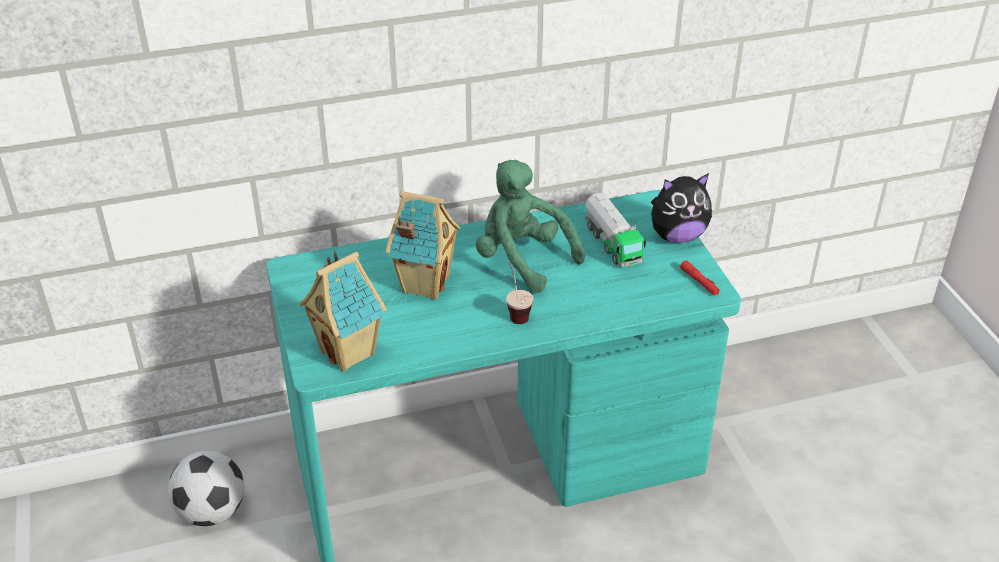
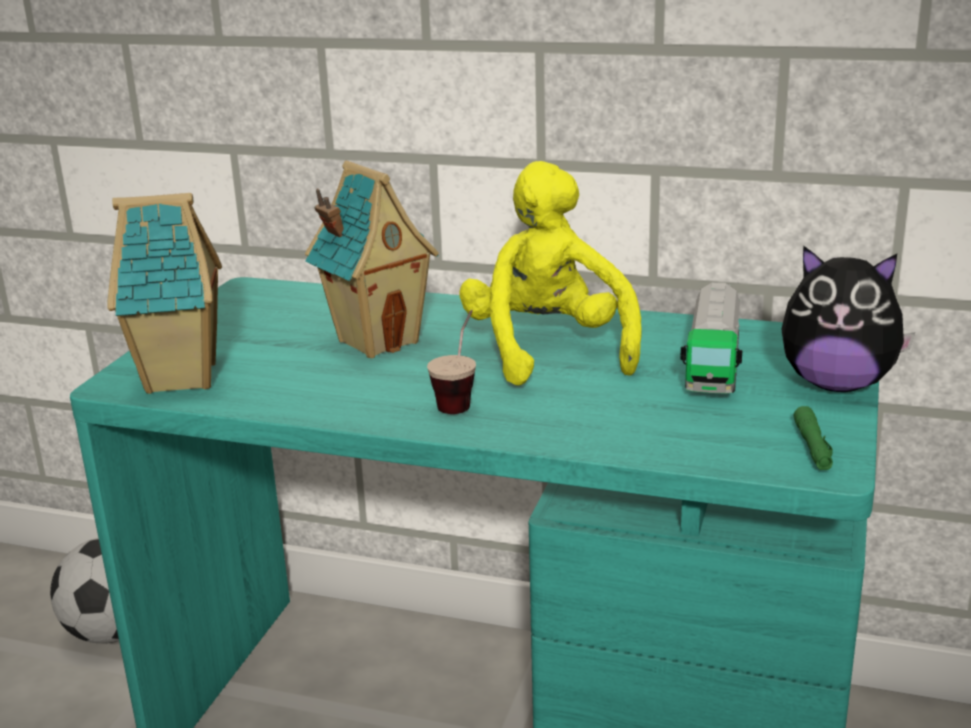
camera: 35 degrees right, 15 degrees down
green plush toy [476,160,585,293] -> yellow plush toy [459,161,641,386]
red flashlight [680,260,719,296] -> green flashlight [794,406,833,470]

